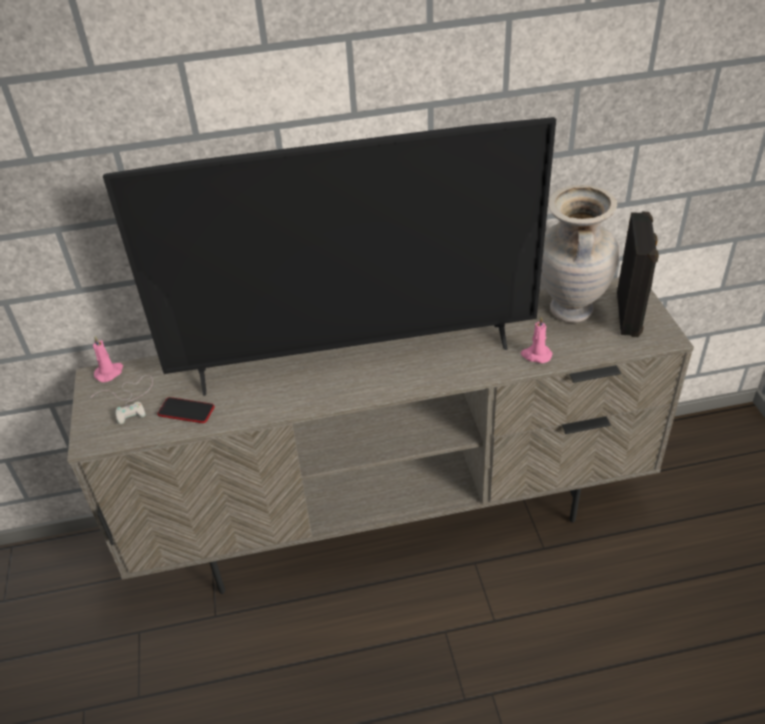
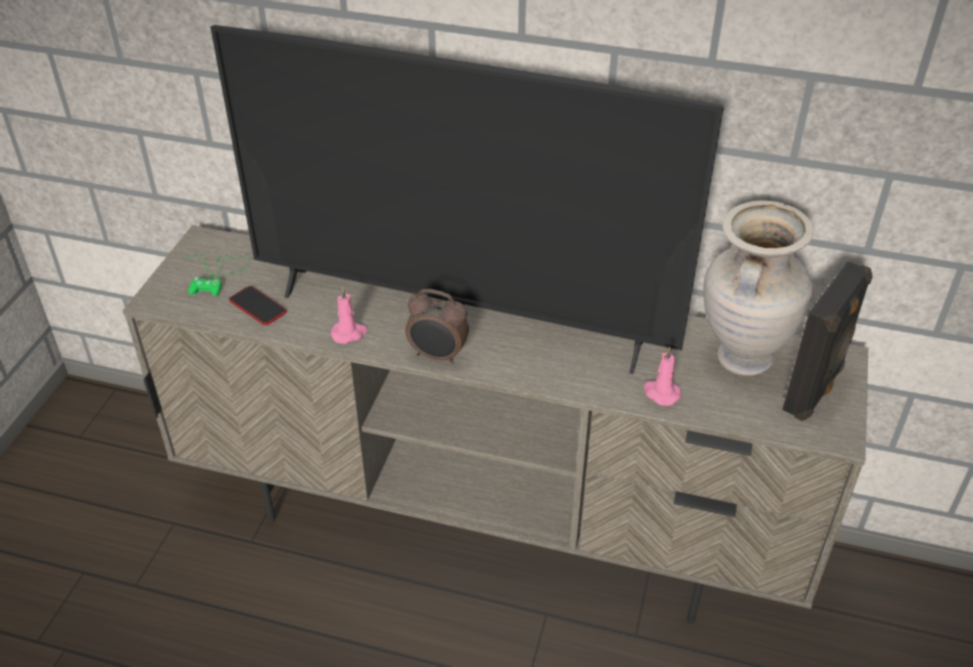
camera: 25 degrees right, 0 degrees up
pink candle [93,336,123,382] -> pink candle moved to [331,288,368,344]
white game controller [94,375,153,424] -> green game controller [184,255,250,296]
none -> alarm clock [405,289,469,364]

